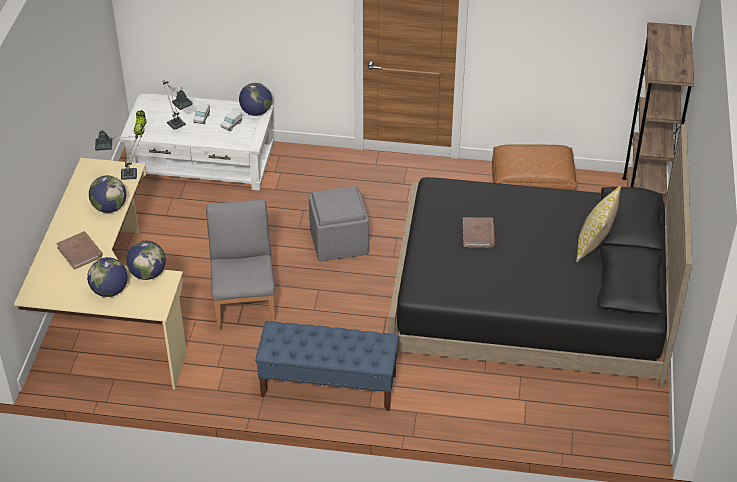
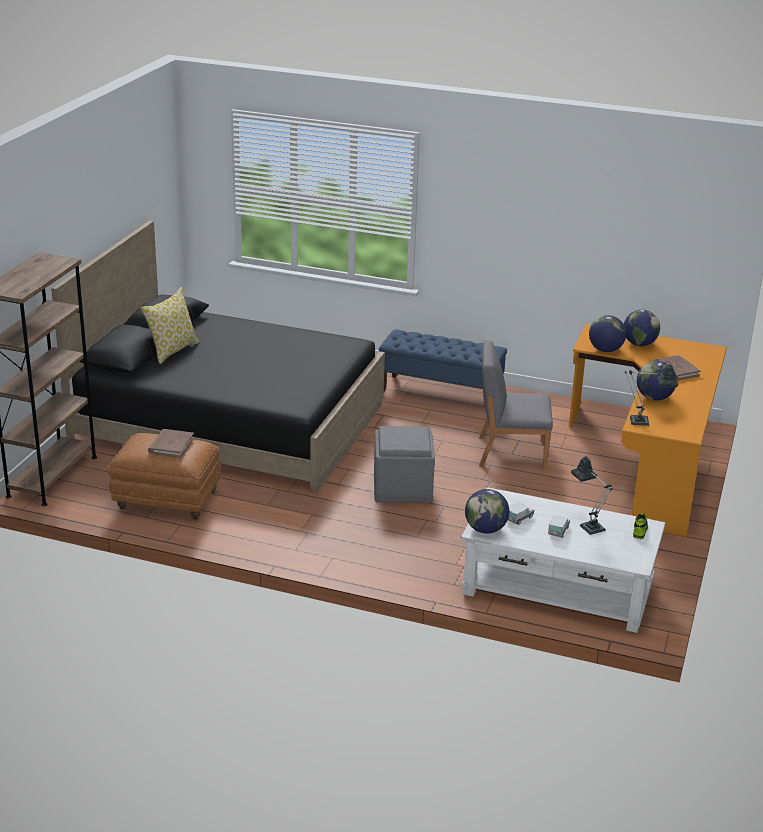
camera: 170 degrees left, 15 degrees down
beige desk [14,158,187,390] -> orange desk [569,325,727,537]
grey chair [206,200,275,331] -> grey chair turned 90 degrees clockwise [479,340,553,470]
brown book [463,217,496,247] -> brown book moved to [148,429,194,458]

